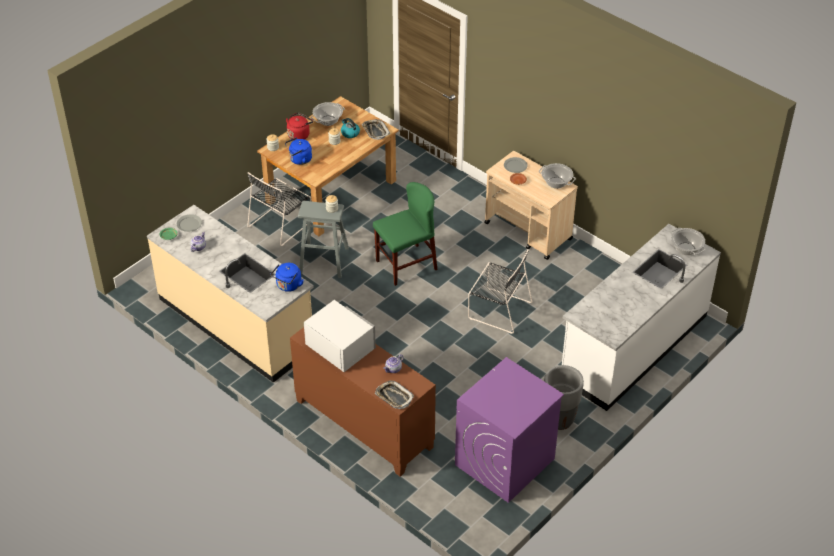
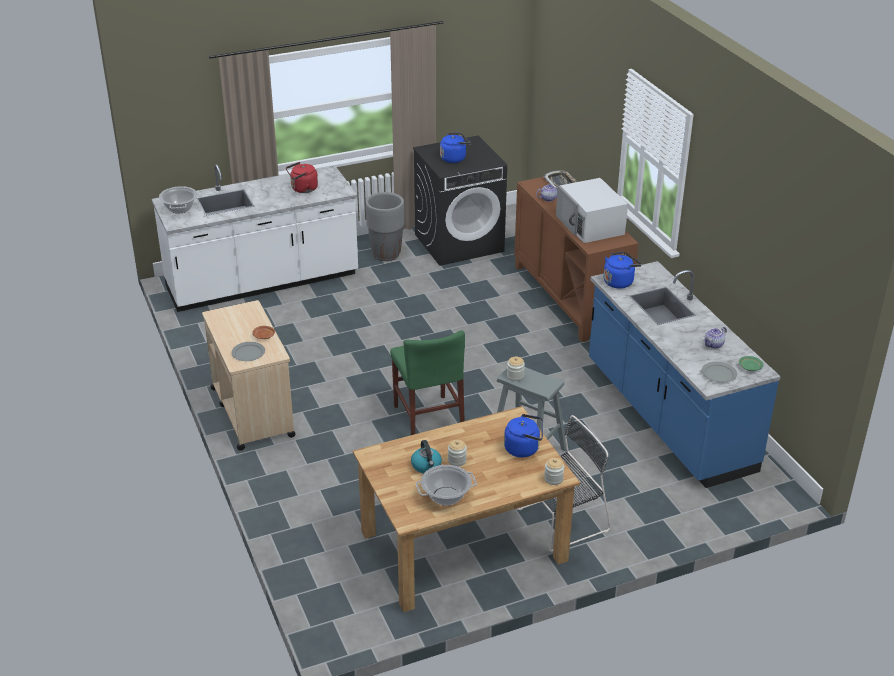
camera: 155 degrees left, 10 degrees down
beige counter [147,205,314,383] -> blue counter [589,261,781,488]
red kettle [286,112,313,139] -> red kettle moved to [286,162,318,193]
tray [362,119,390,140] -> none
green chair [373,182,437,286] -> green chair turned 105 degrees counterclockwise [390,330,465,435]
purple washing machine [455,357,564,503] -> black washing machine [413,136,507,266]
black chair [468,249,533,334] -> none
cooking pot [539,163,576,189] -> none
none -> blue kettle [440,133,471,163]

